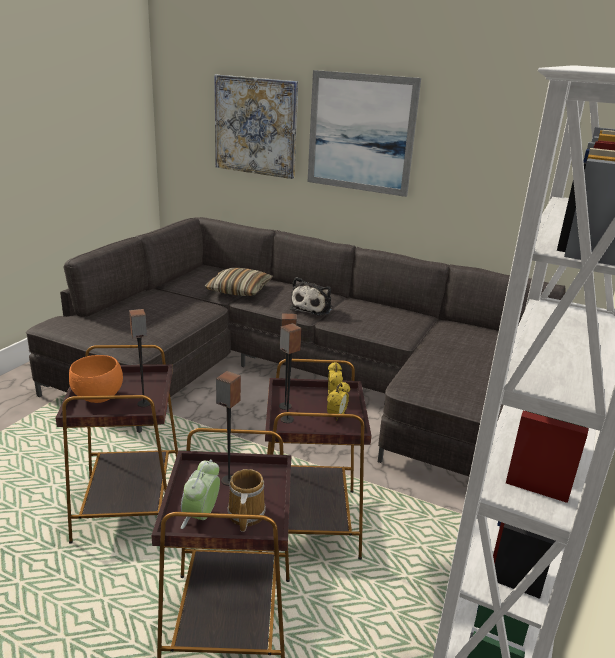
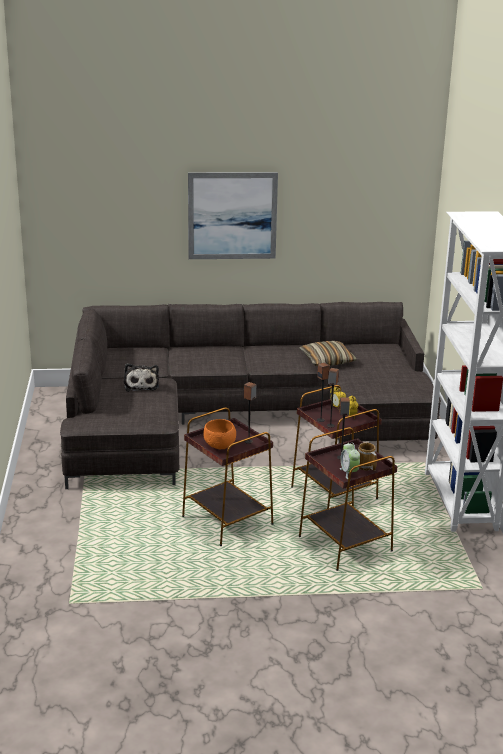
camera: 30 degrees left, 0 degrees up
pillow [205,268,273,296] -> pillow moved to [299,341,357,366]
picture [214,75,298,179] -> none
plush toy [290,277,333,316] -> plush toy moved to [124,363,159,392]

